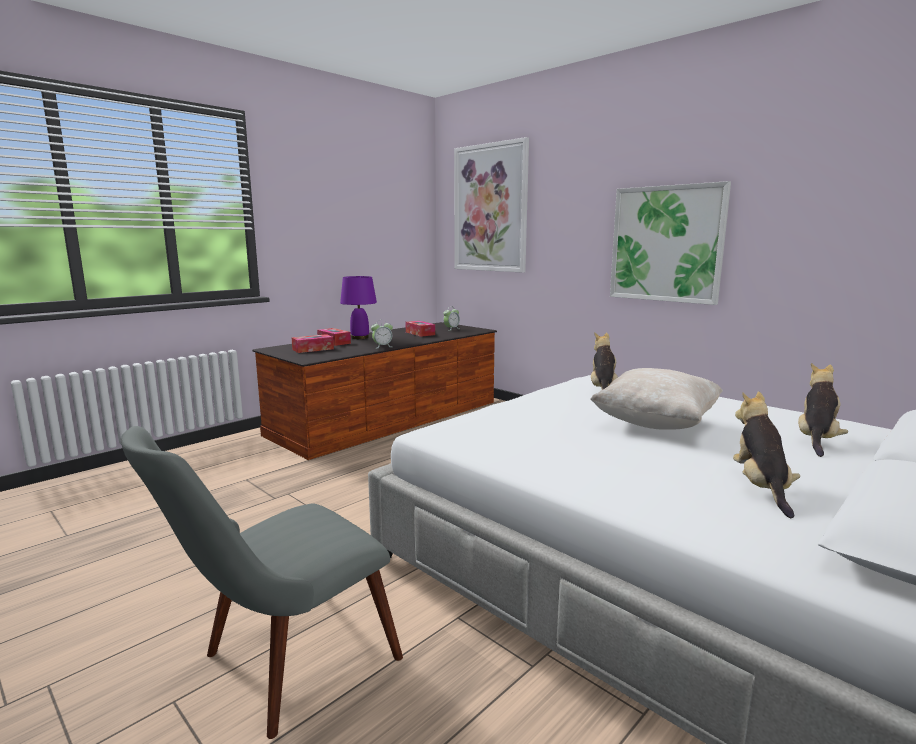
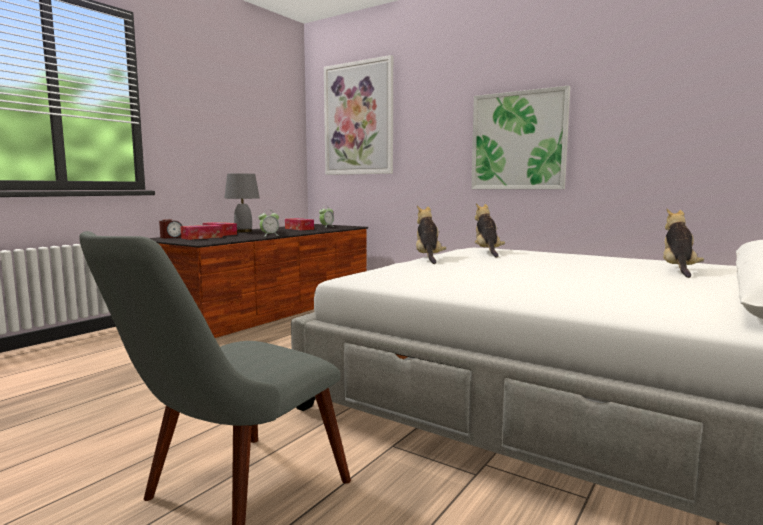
camera: 10 degrees left, 5 degrees down
purple table lamp [340,276,377,339] -> grey table lamp [225,174,260,233]
beige pillow [590,368,723,430] -> none
plush toy [733,391,800,518] -> plush toy moved to [416,205,446,264]
none -> alarm clock [159,219,182,238]

